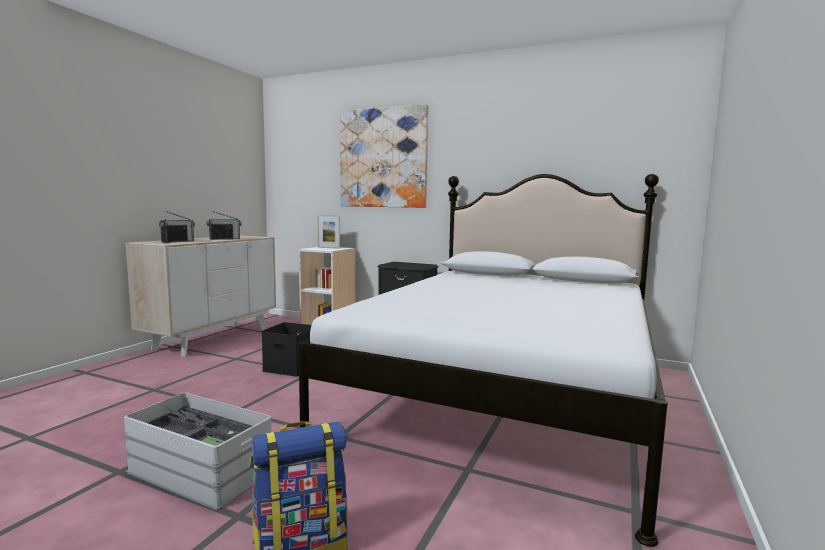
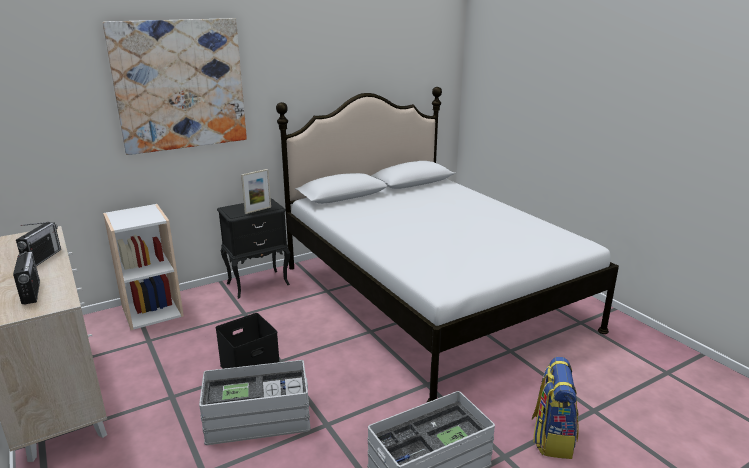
camera: 55 degrees left, 15 degrees up
picture frame [318,215,340,249] -> picture frame moved to [241,169,271,214]
none -> grey storage box [199,360,311,445]

